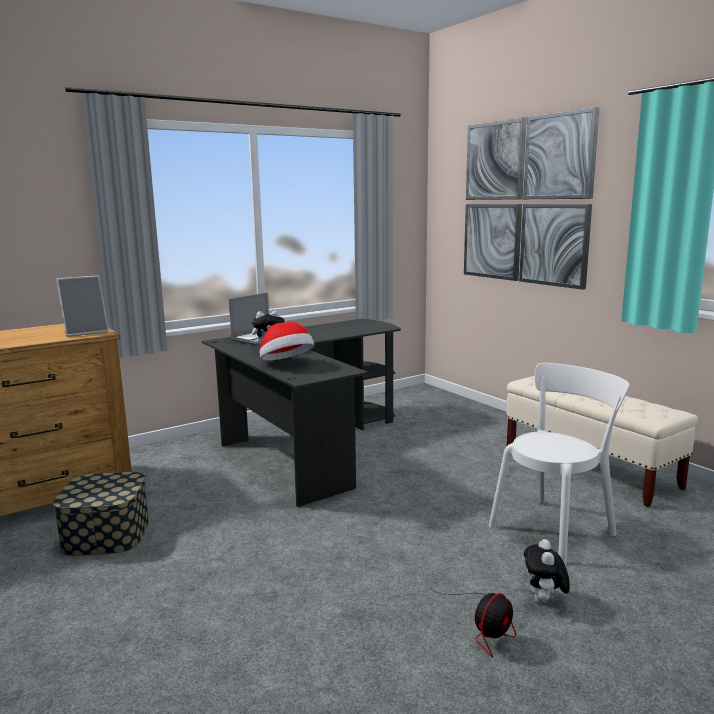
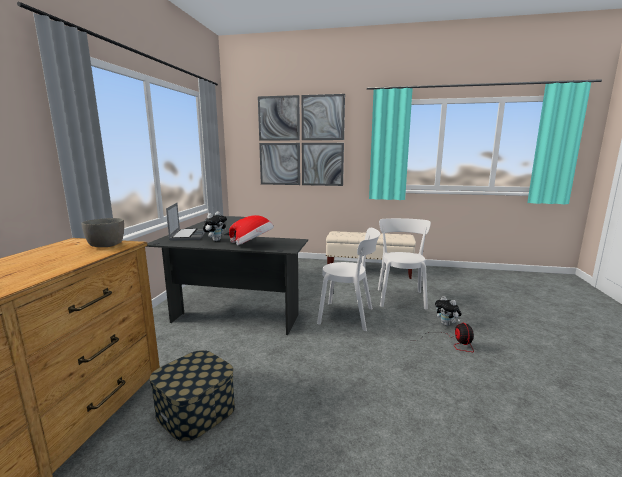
camera: 45 degrees left, 0 degrees up
picture frame [56,276,109,337] -> grey bowl [81,218,124,247]
none -> white chair [317,228,380,331]

